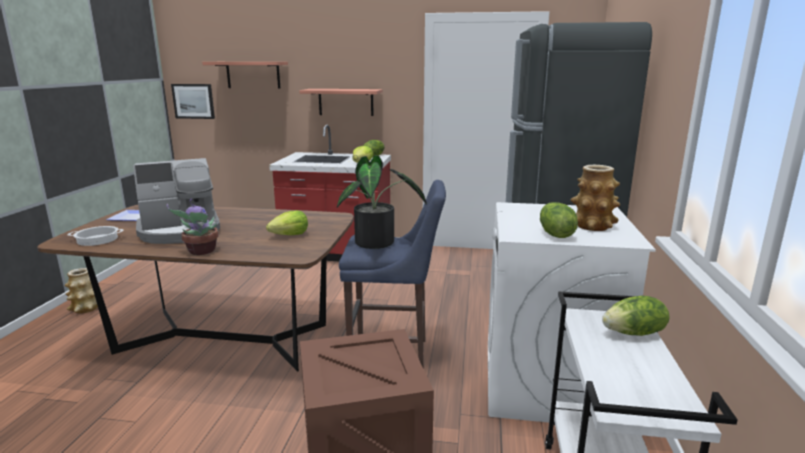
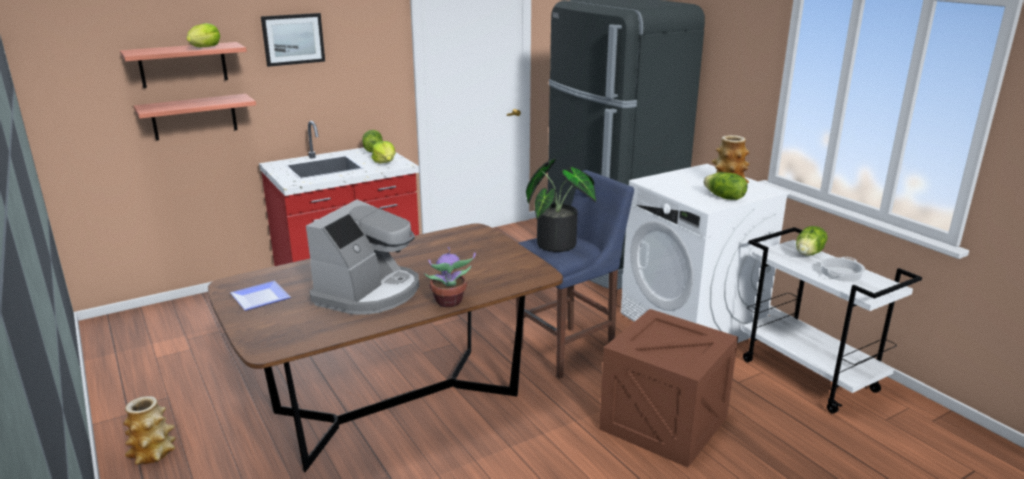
camera: 40 degrees left, 5 degrees up
cooking pot [68,226,123,246] -> cooking pot moved to [821,257,865,282]
picture [171,84,215,119] -> picture moved to [261,13,325,67]
lettuce [266,210,308,235] -> lettuce moved to [186,23,220,47]
shelf [299,89,383,116] -> shelf moved to [134,94,256,140]

